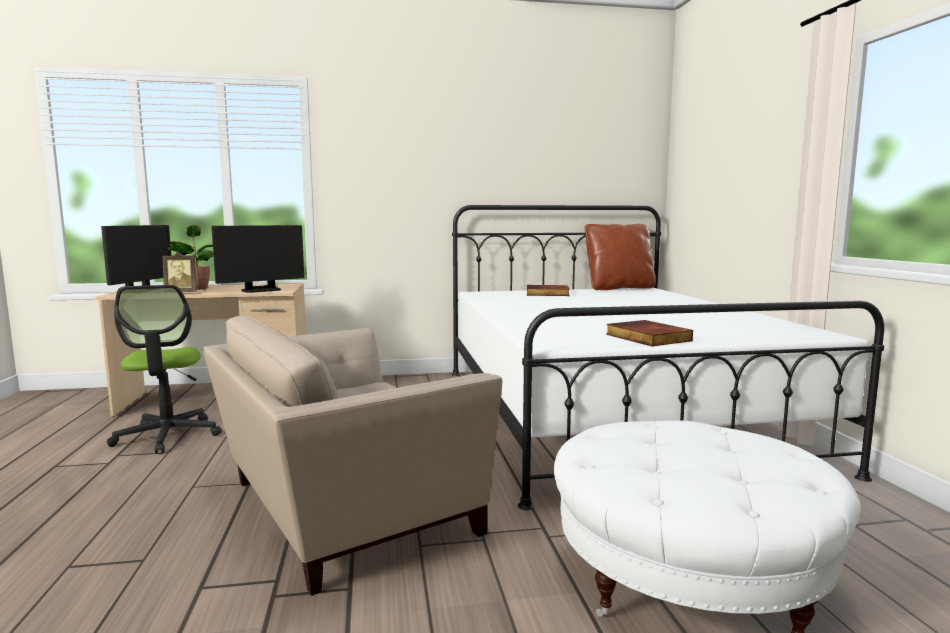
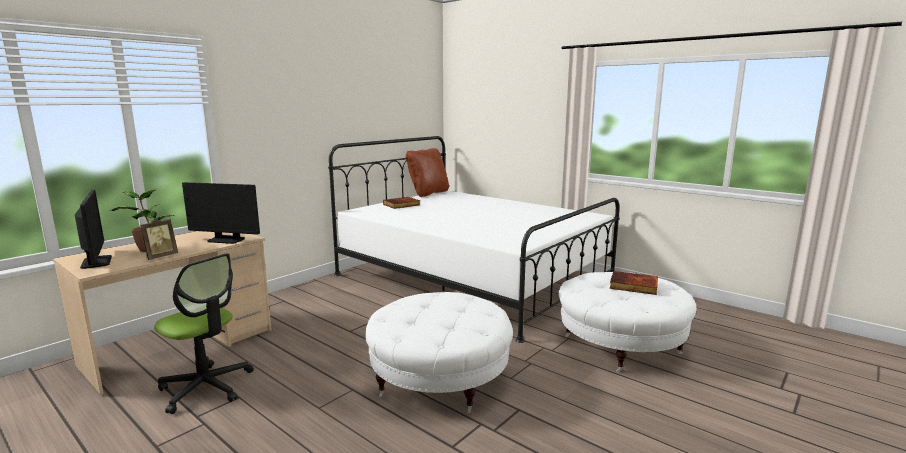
camera: 40 degrees left, 5 degrees up
beige armchair [203,315,502,596] -> white ottoman [365,292,513,413]
monitor [211,225,304,293] -> monitor turned 90 degrees clockwise [182,182,260,244]
book [606,320,693,346] -> book moved to [610,271,658,295]

